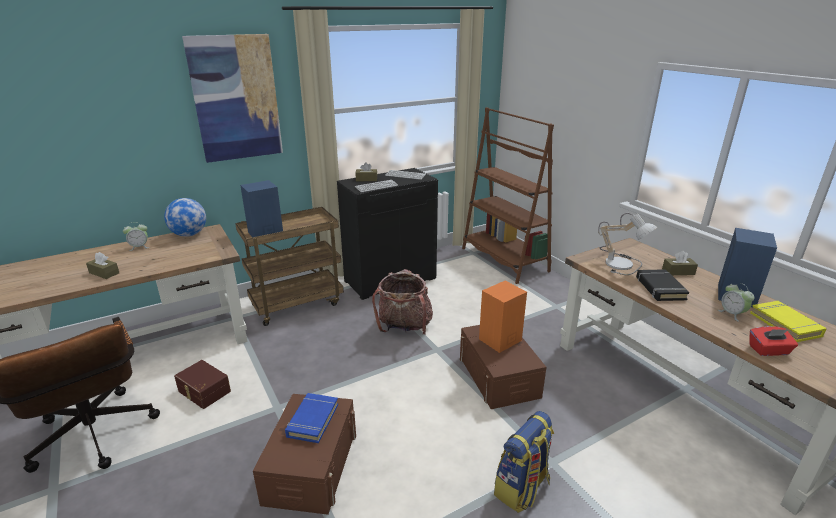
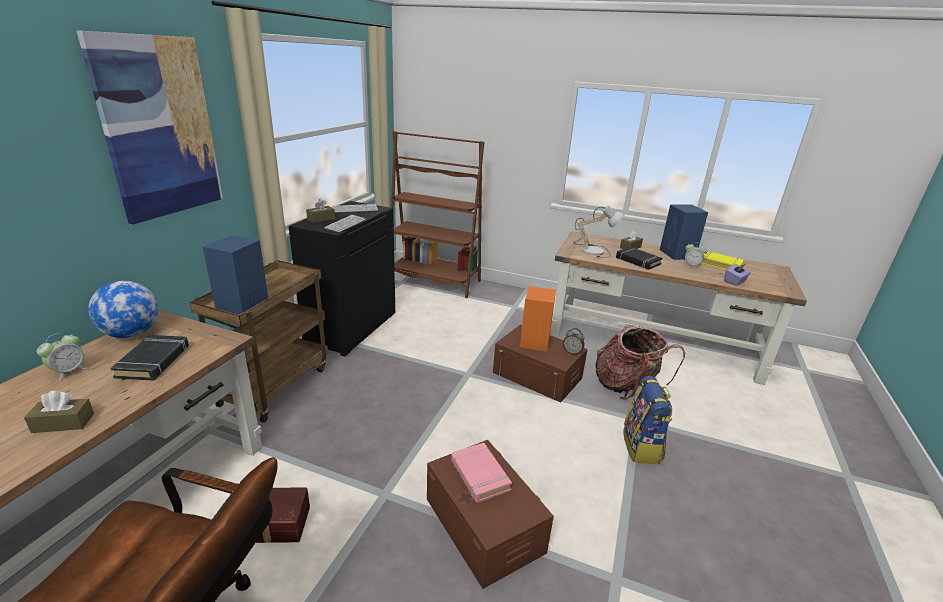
camera: 40 degrees left, 0 degrees up
blue book [285,393,338,443] -> pink book [451,443,512,503]
backpack [372,269,433,335] -> backpack moved to [595,324,685,400]
red tissue box [749,326,798,356] -> purple tissue box [725,264,751,286]
none -> black book [110,335,189,381]
none -> alarm clock [563,328,585,355]

